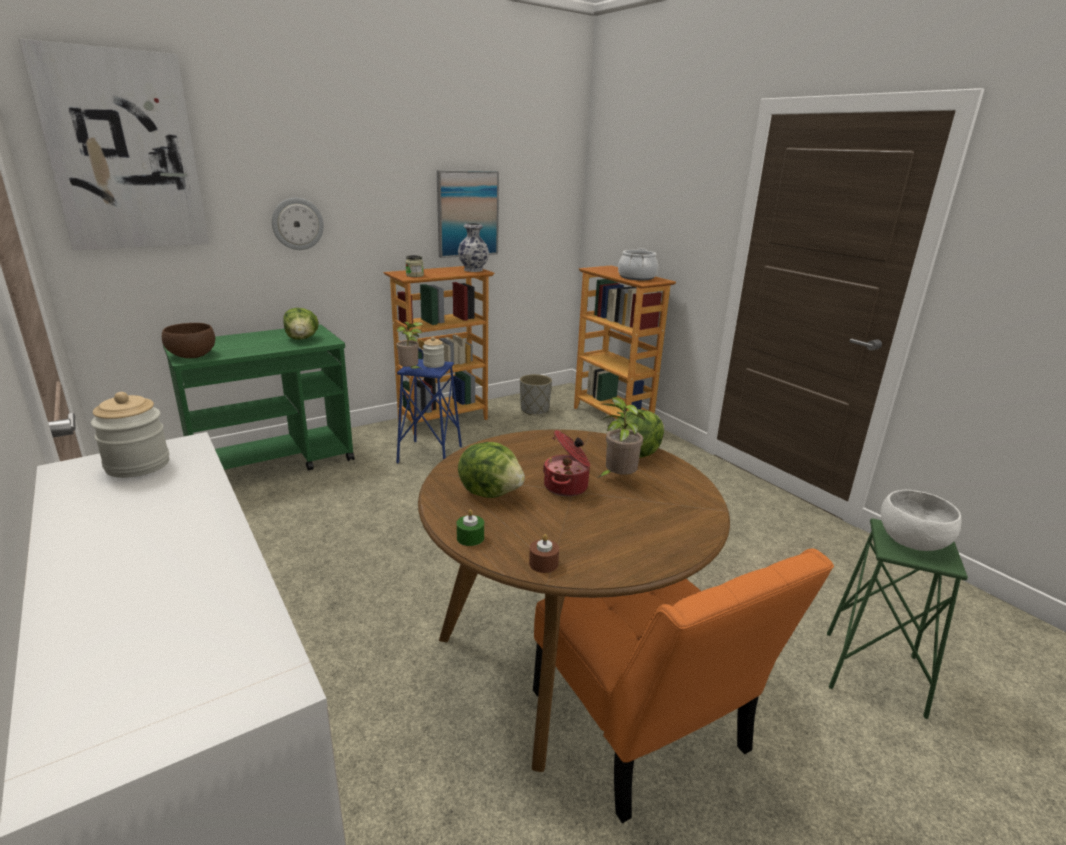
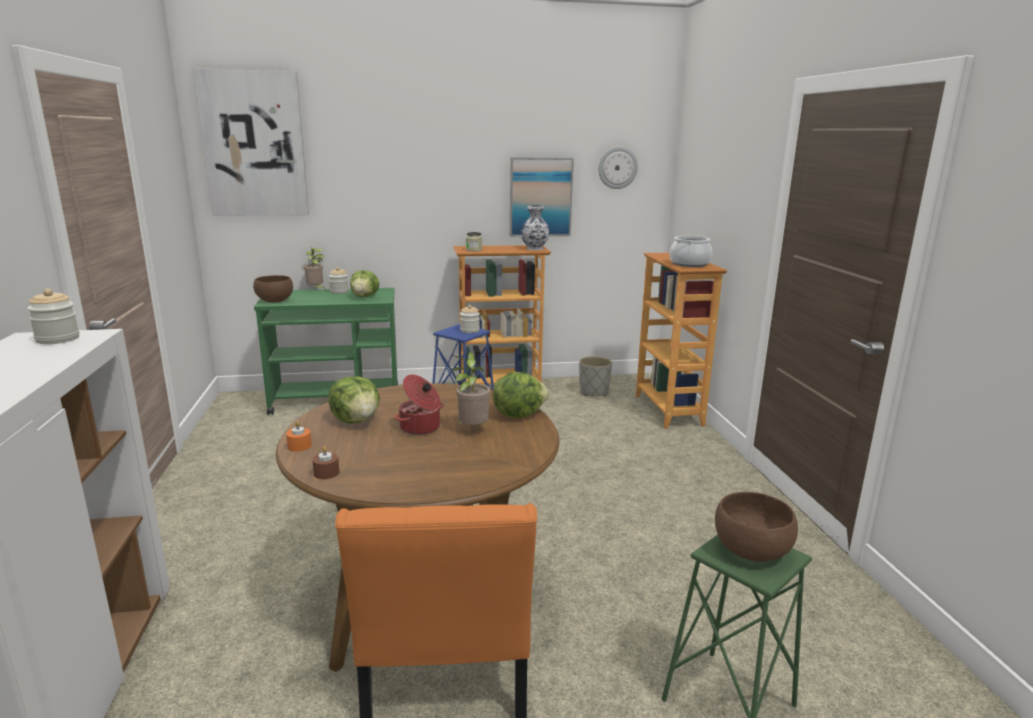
camera: 25 degrees right, 5 degrees down
wall clock [272,198,324,250] -> wall clock moved to [598,146,638,189]
potted plant [396,322,424,369] -> potted plant moved to [304,248,326,290]
green candle [456,509,484,546] -> orange candle [286,421,312,452]
white bowl [881,490,962,551] -> brown bowl [715,492,798,562]
none -> jar [329,267,349,294]

